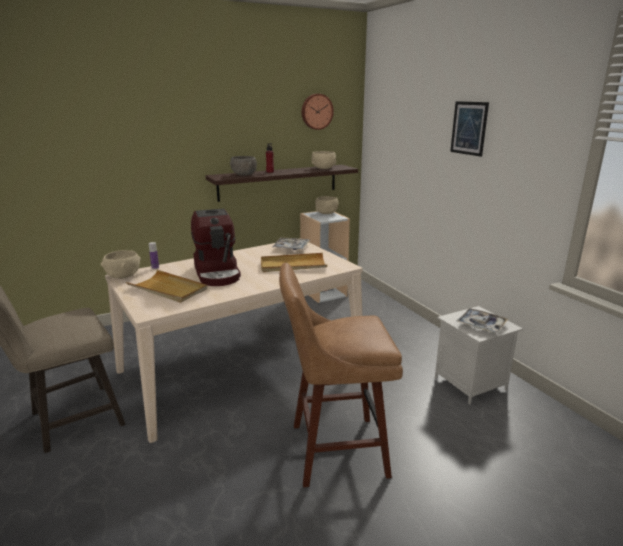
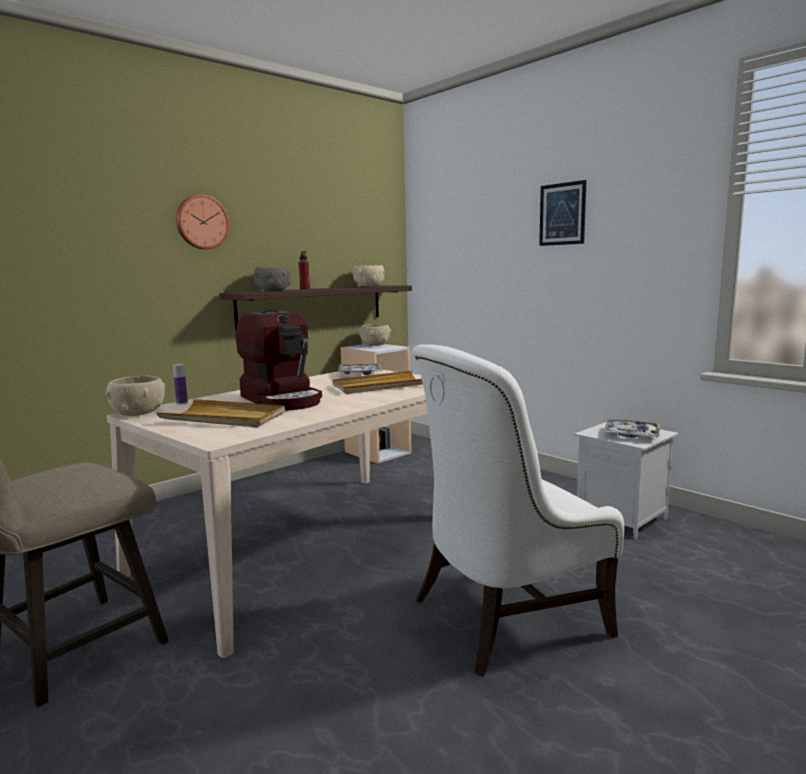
camera: 15 degrees left, 10 degrees down
brown stool [279,263,403,487] -> white chair [412,344,624,677]
wall clock [302,94,334,130] -> wall clock moved to [176,195,229,249]

